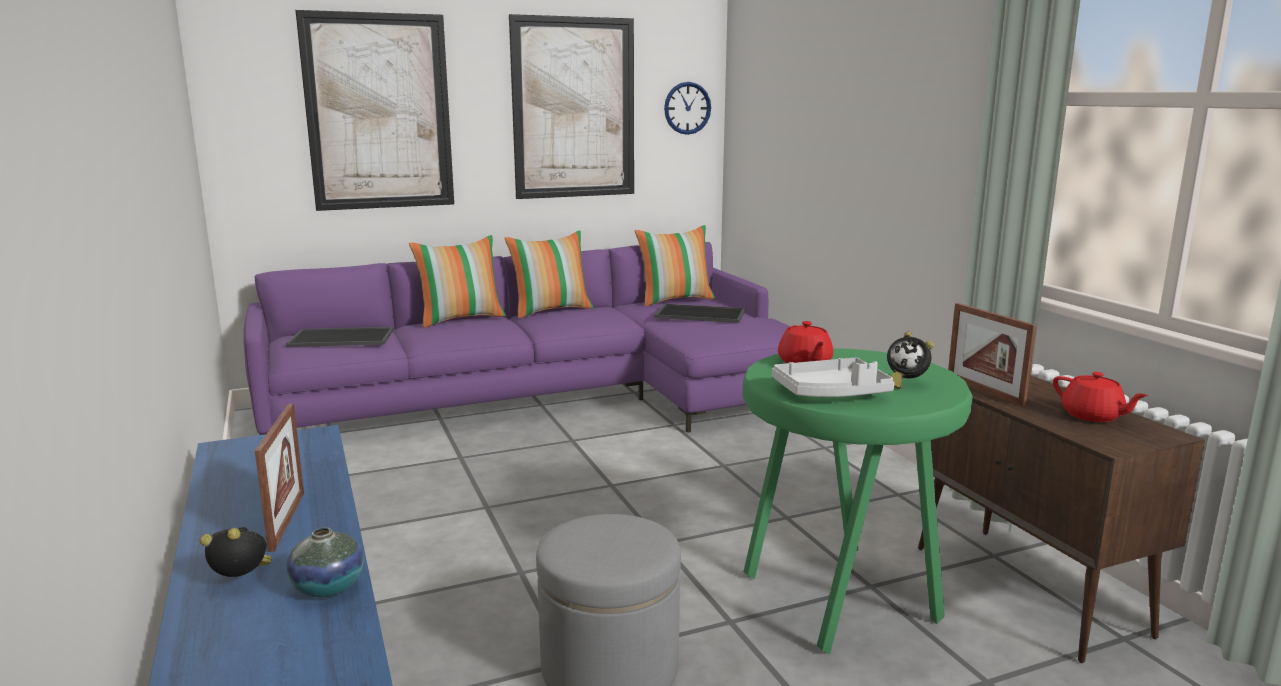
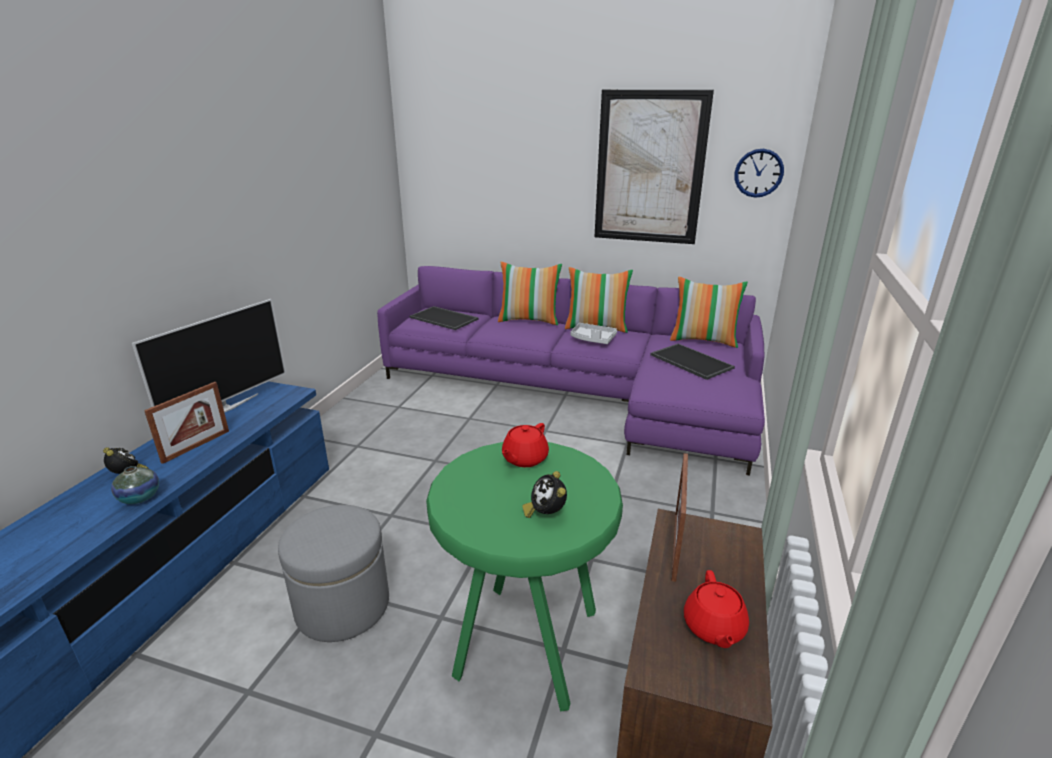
camera: 40 degrees right, 10 degrees up
picture [295,10,454,211] -> none
grey tray [772,358,895,397] -> grey tray moved to [571,323,617,344]
none -> television [132,299,286,413]

